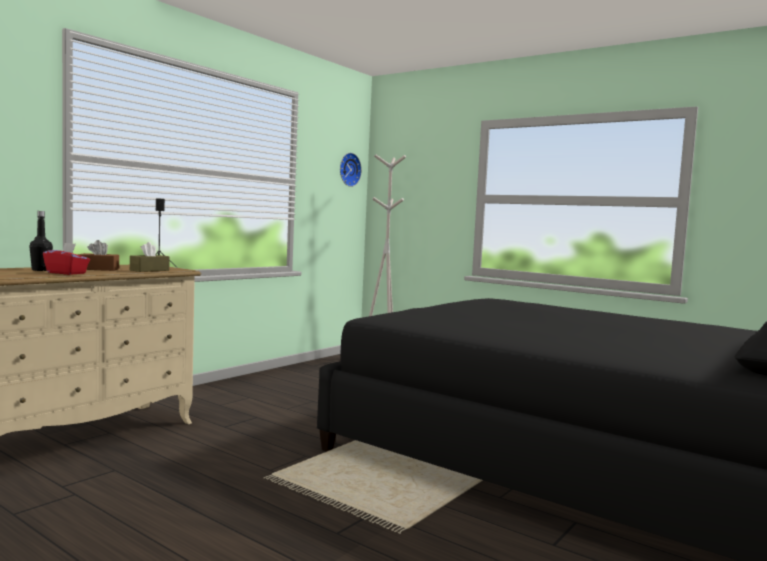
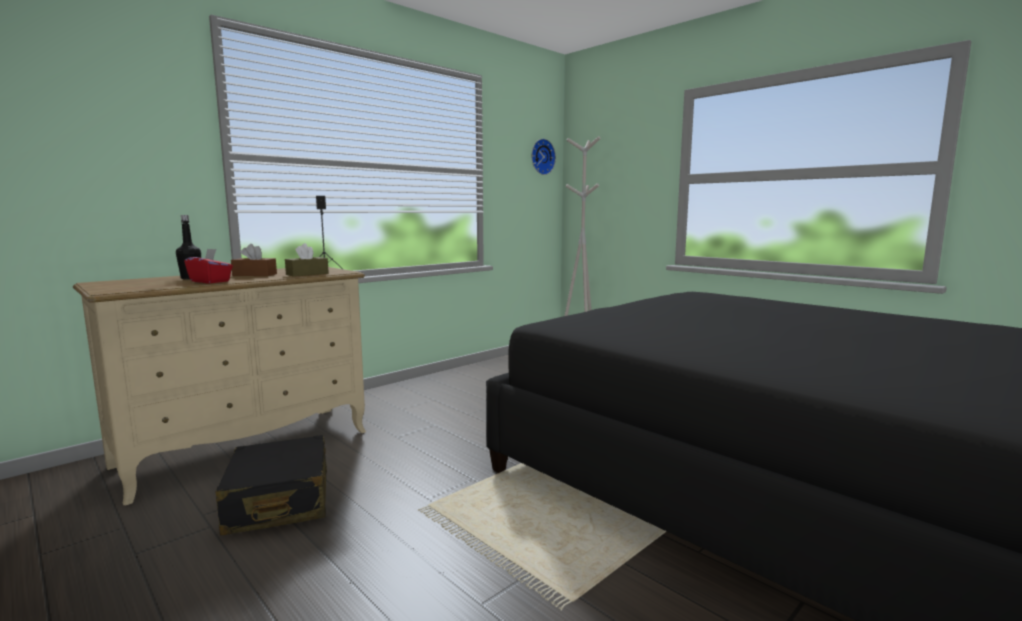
camera: 10 degrees right, 5 degrees up
none -> black suitcase [216,435,327,536]

